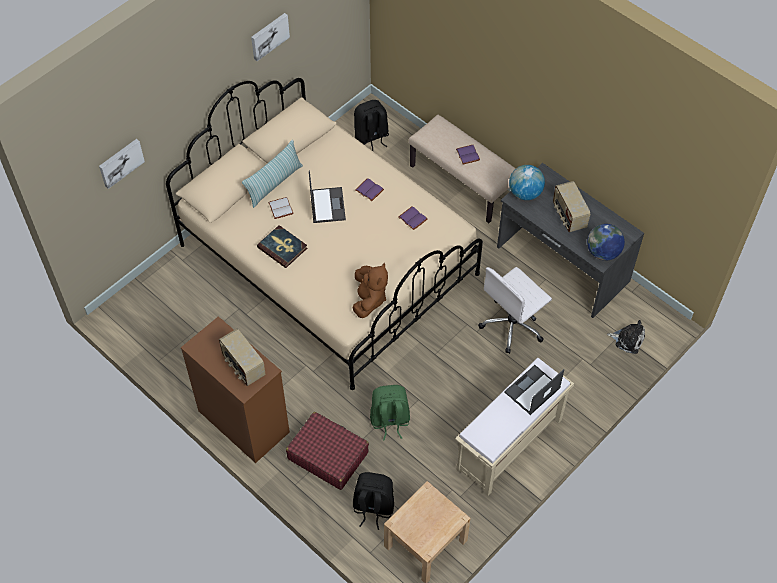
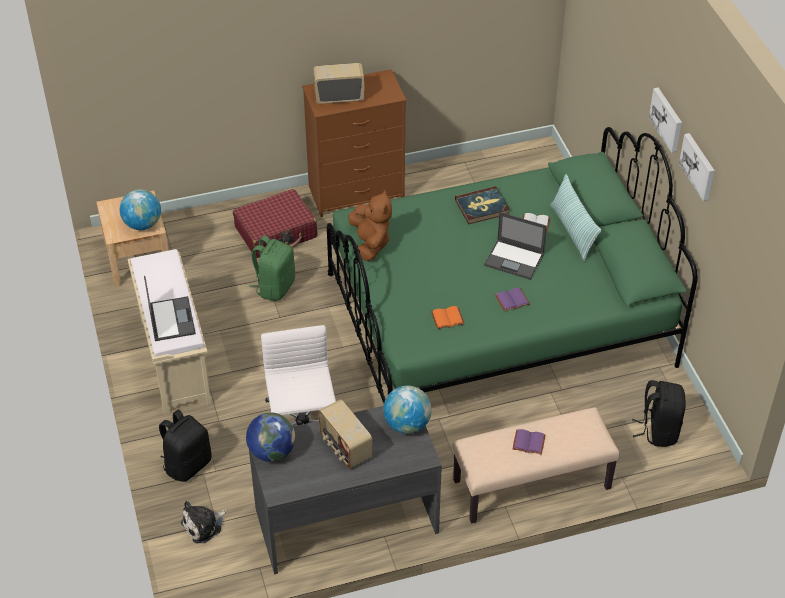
camera: 120 degrees right, 10 degrees down
picture [99,139,145,189] -> picture moved to [649,87,682,153]
beige bed [166,78,483,390] -> green bed [327,127,698,403]
brown plush toy [352,263,388,318] -> brown plush toy turned 135 degrees counterclockwise [348,190,392,261]
black backpack [353,472,394,530] -> black backpack moved to [159,409,212,482]
purple book [398,206,428,230] -> orange book [431,306,464,329]
radio [553,181,590,232] -> radio turned 135 degrees counterclockwise [318,399,372,469]
none -> globe [120,189,161,230]

